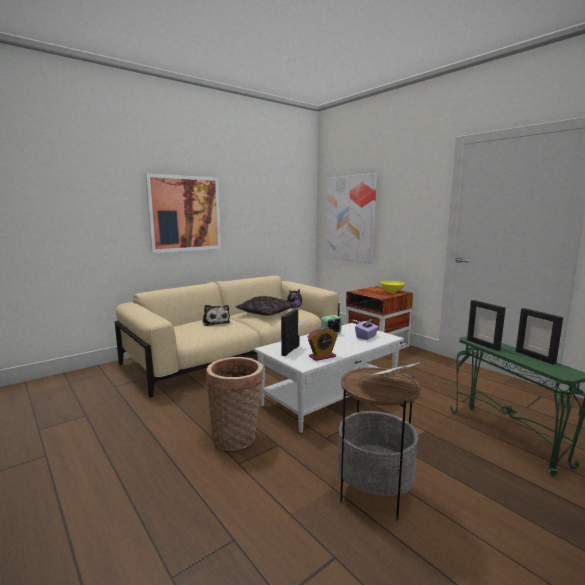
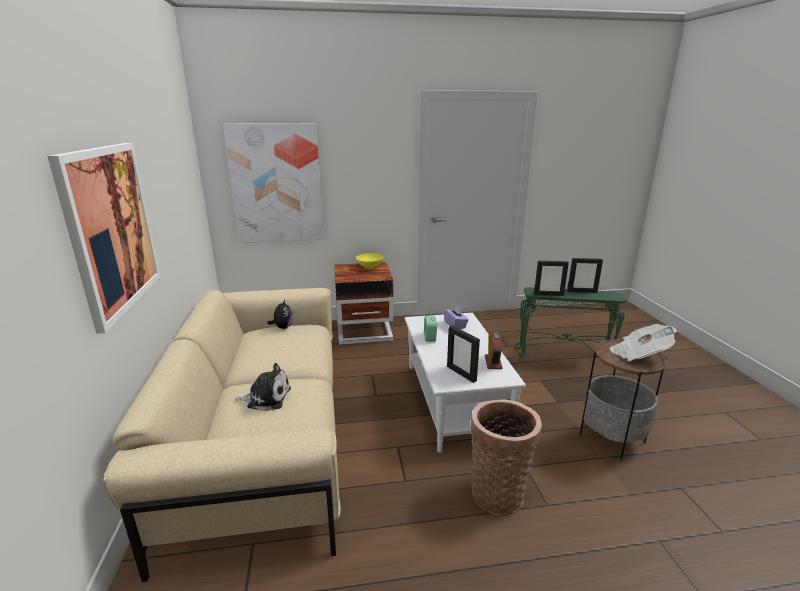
camera: 60 degrees left, 10 degrees up
black pillow [236,296,297,316] -> none

